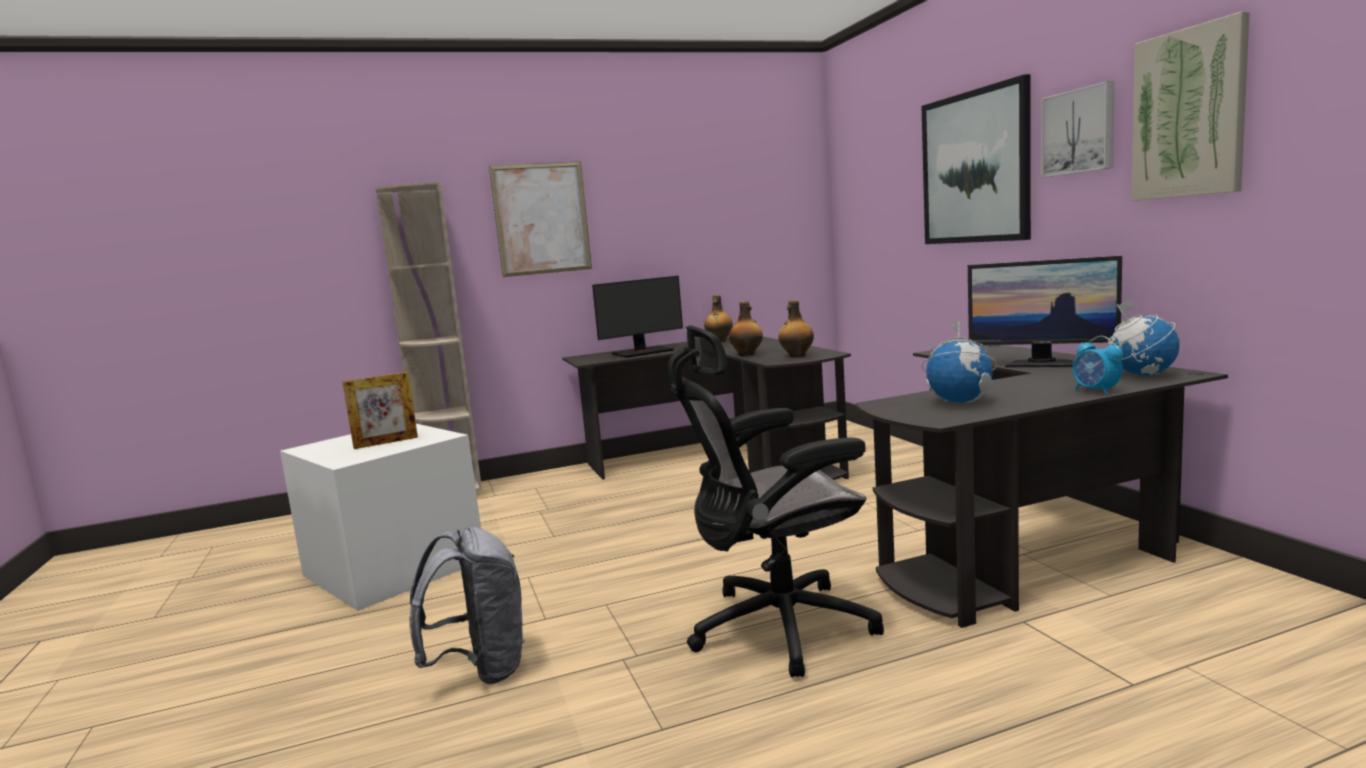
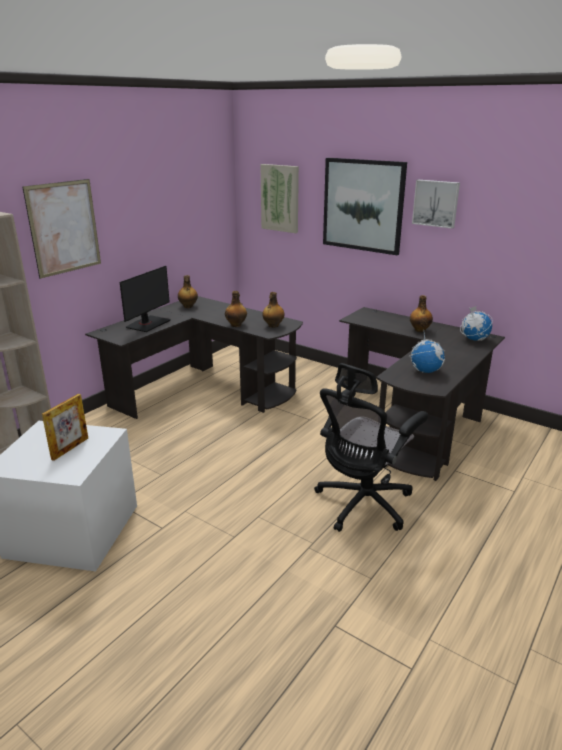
camera: 35 degrees left, 15 degrees up
grey backpack [409,526,525,685] -> none
monitor [968,256,1122,368] -> bottle [410,295,433,333]
alarm clock [1073,336,1123,394] -> none
picture [1131,11,1250,201] -> picture moved to [260,164,299,233]

